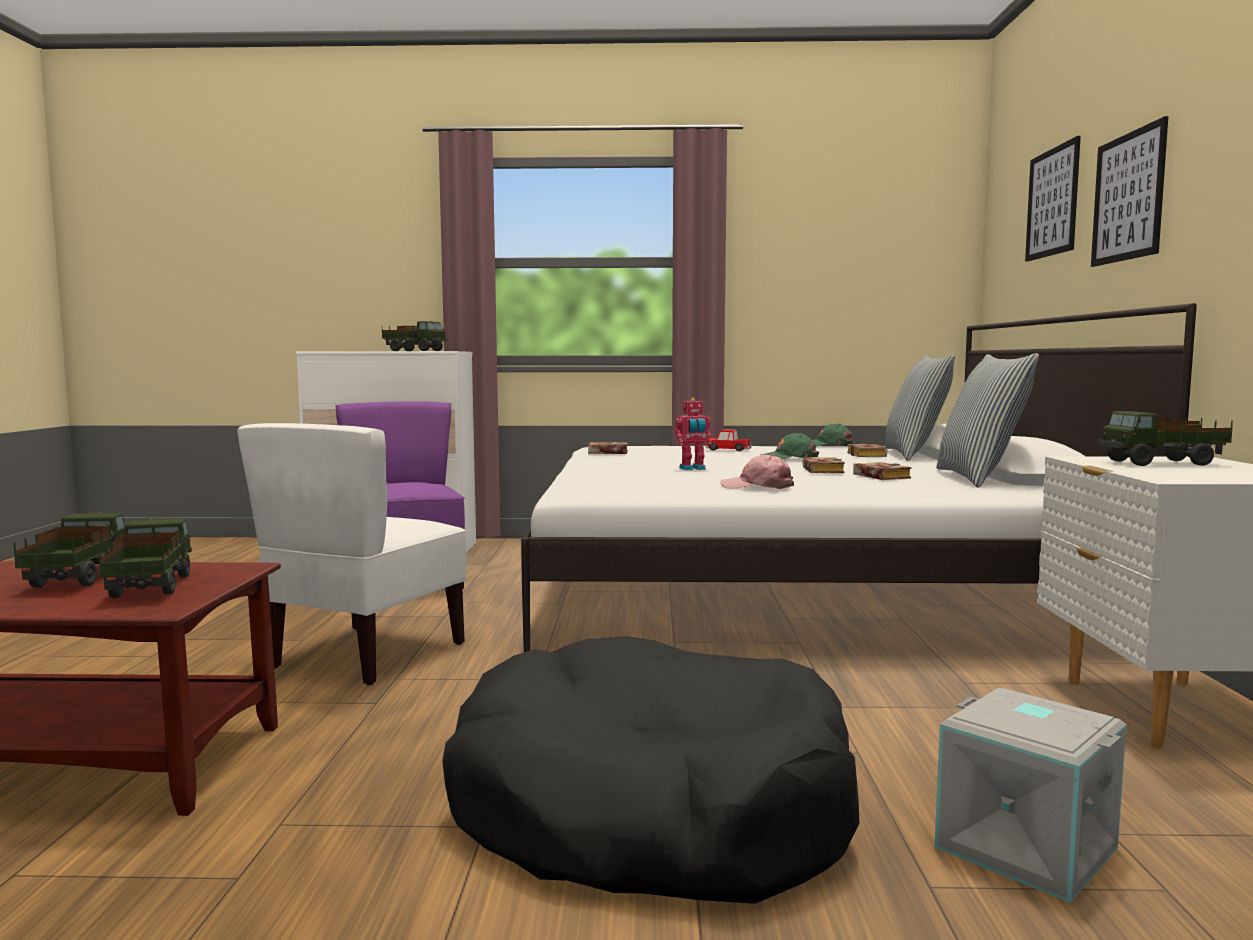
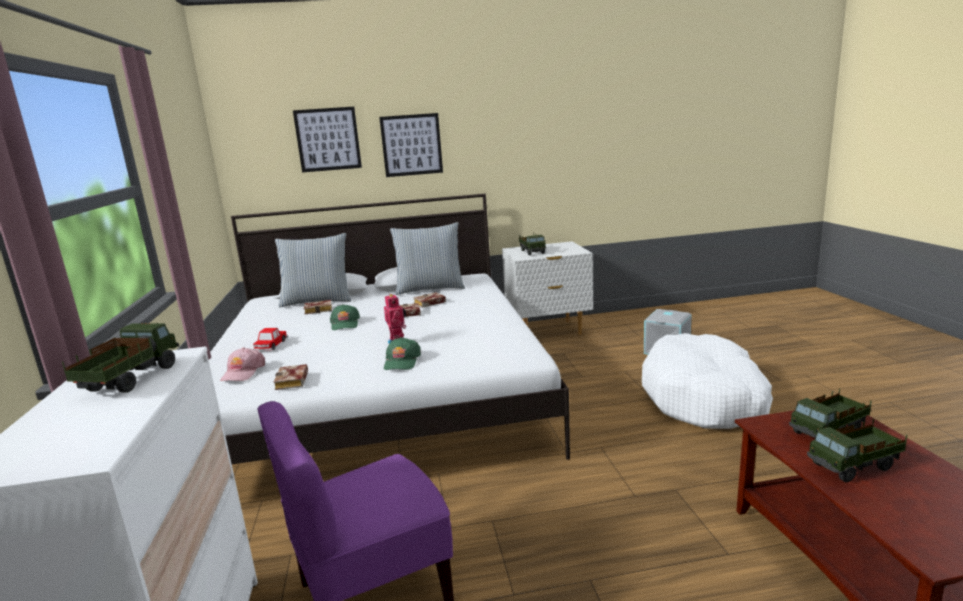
camera: 100 degrees left, 10 degrees up
white chair [237,423,467,685] -> none
black dog bed [442,636,860,904] -> white dog bed [642,333,773,429]
pink cap [721,454,794,489] -> pink cap moved to [220,348,265,381]
green cap [812,423,854,447] -> green cap moved to [384,337,421,370]

